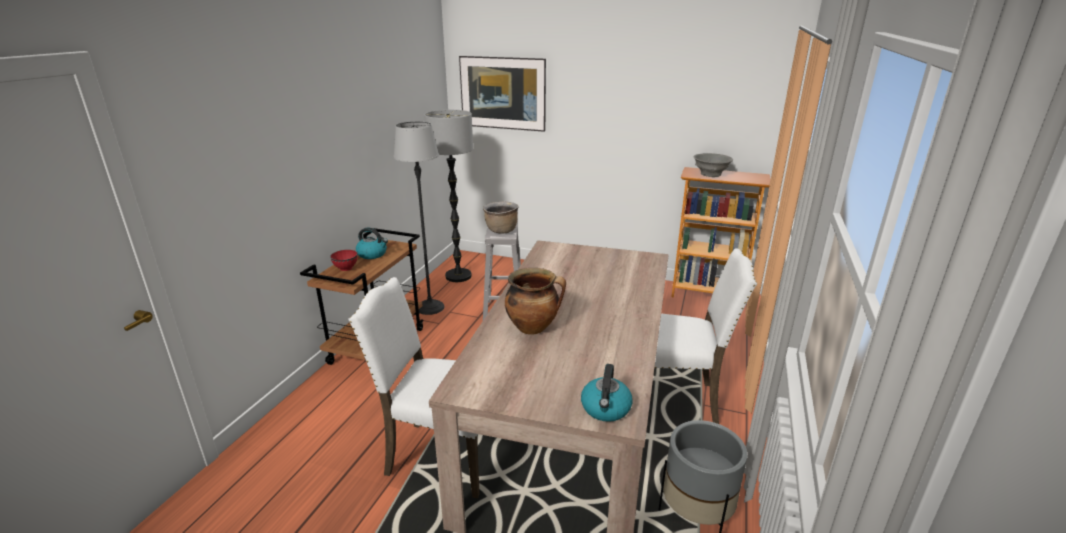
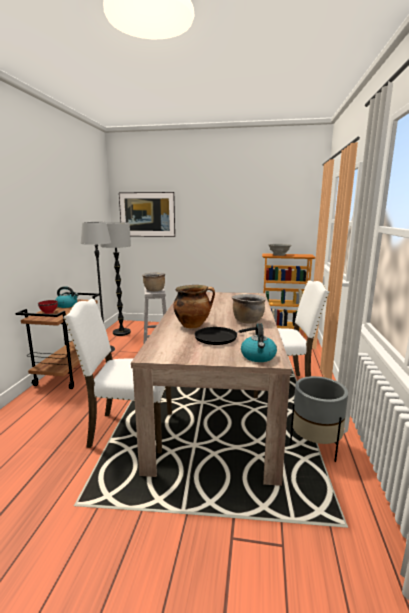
camera: 10 degrees left, 10 degrees down
none -> black frying pan [194,327,256,345]
none -> brown cooking pot [232,294,266,323]

